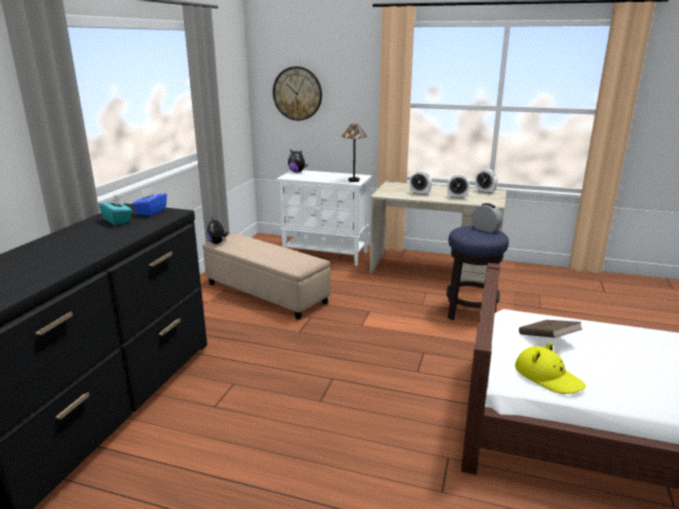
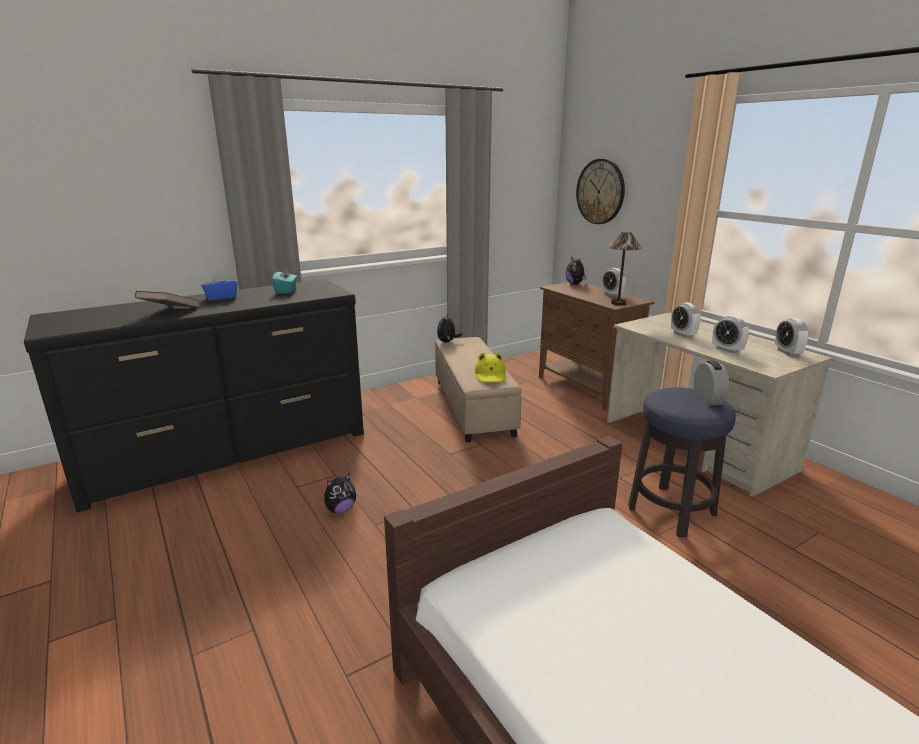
camera: 40 degrees right, 0 degrees up
blue tissue box [132,187,167,216] -> blue tissue box moved to [201,272,238,301]
white cabinet [276,170,372,266] -> brown cabinet [539,282,654,410]
yellow hat [515,342,585,394] -> yellow hat moved to [475,353,506,382]
brown book [519,320,582,338] -> brown book moved to [135,291,199,308]
none -> plush toy [324,473,356,513]
none -> alarm clock [602,268,626,297]

